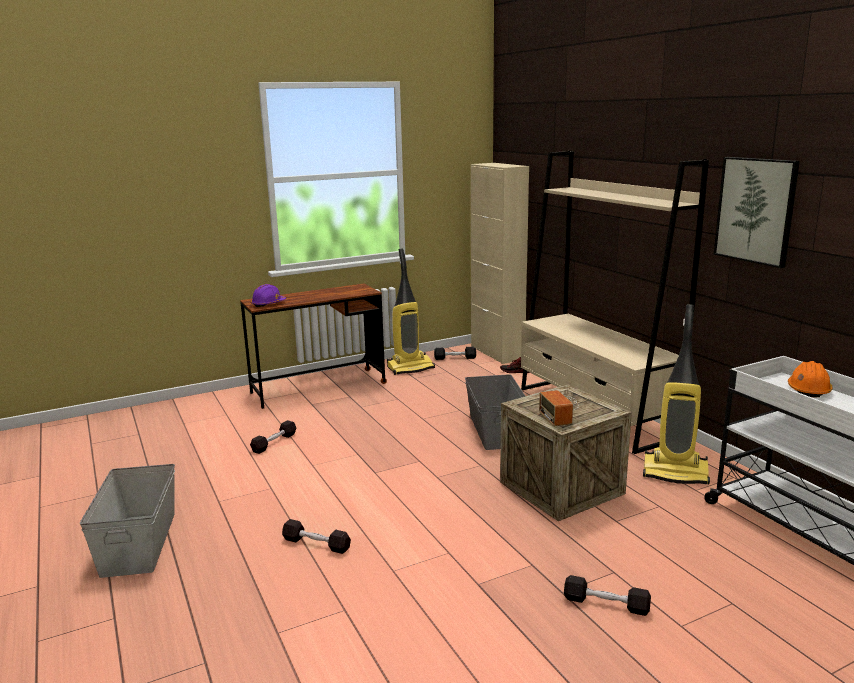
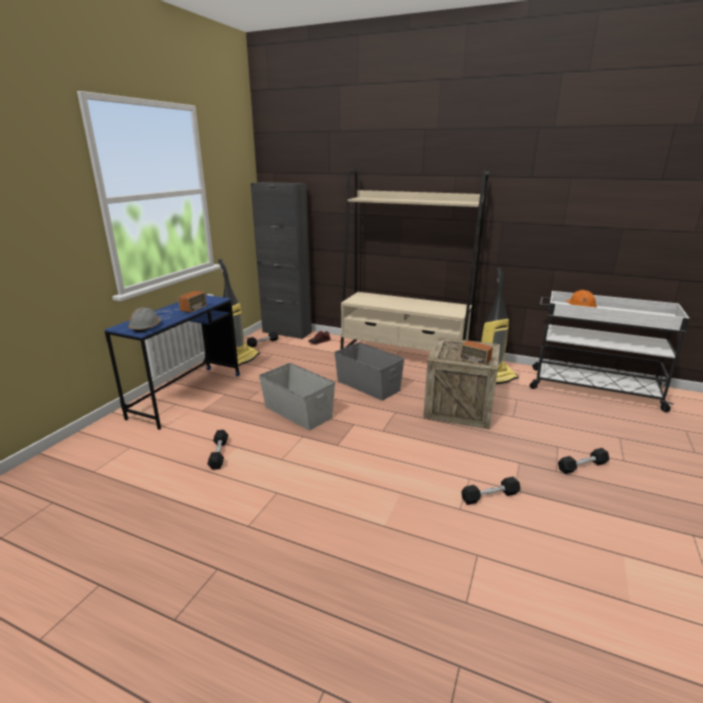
camera: 40 degrees left, 5 degrees up
grey storage box [80,464,175,578] -> grey storage box moved to [259,363,335,430]
brown desk [240,284,387,409] -> blue desk [105,295,240,430]
purple hard hat [251,284,286,307] -> grey hard hat [128,307,161,332]
black dumbbell [282,519,351,554] -> black dumbbell moved to [461,477,520,505]
beige cabinet [471,163,529,364] -> black cabinet [251,182,312,339]
picture [714,157,800,268] -> none
none -> radio [155,291,207,319]

